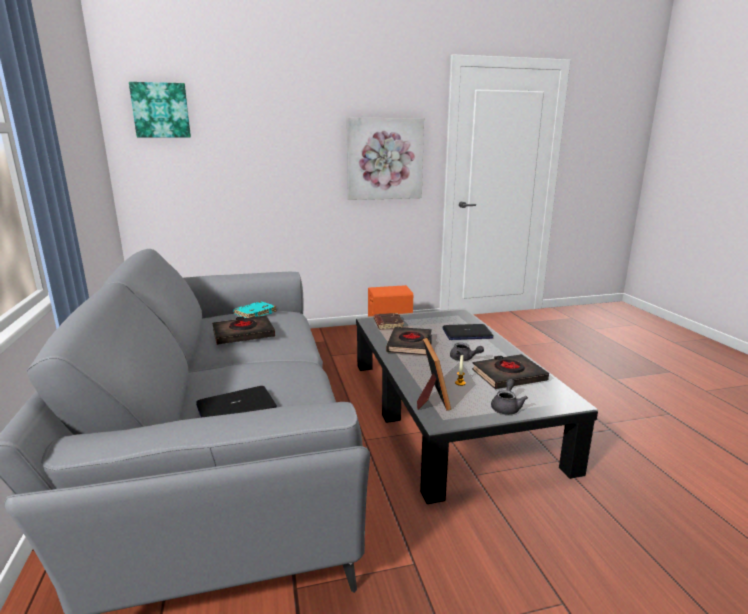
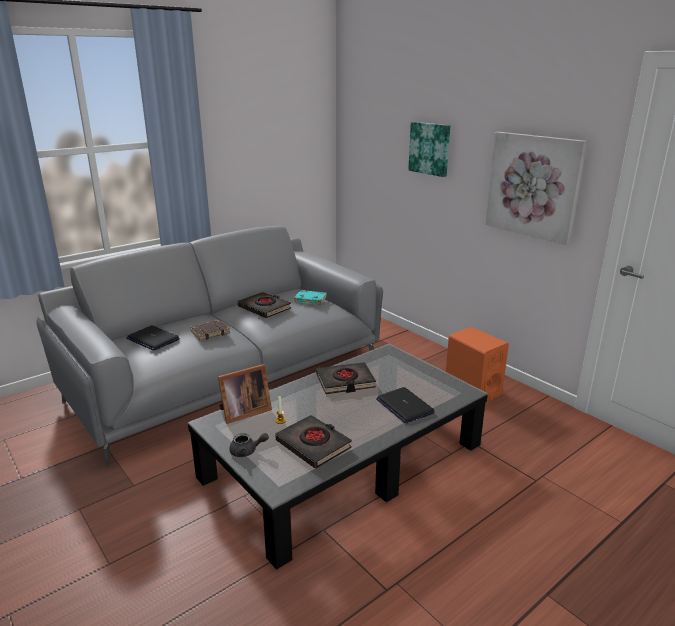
camera: 65 degrees right, 5 degrees up
picture [129,82,191,138] -> picture moved to [408,122,450,177]
brown book [374,313,404,329] -> brown book moved to [190,320,230,341]
grey teapot [450,343,484,361] -> none

